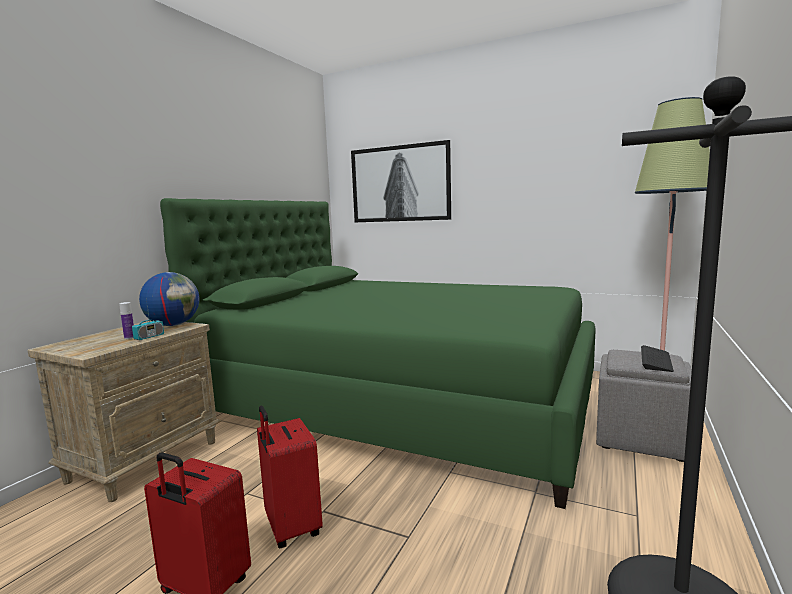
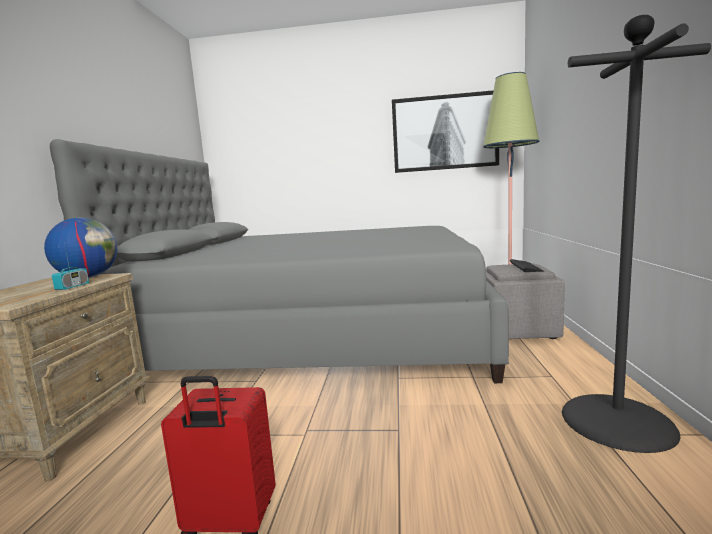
camera: 20 degrees left, 0 degrees up
bottle [119,302,134,339] -> none
green bed [160,198,596,509] -> grey bed [50,139,509,383]
red suitcase [257,406,323,548] -> none
picture [351,140,451,222] -> picture moved to [392,90,499,173]

